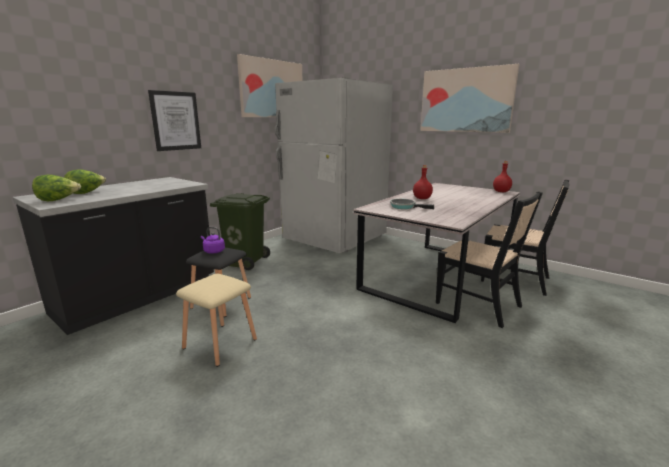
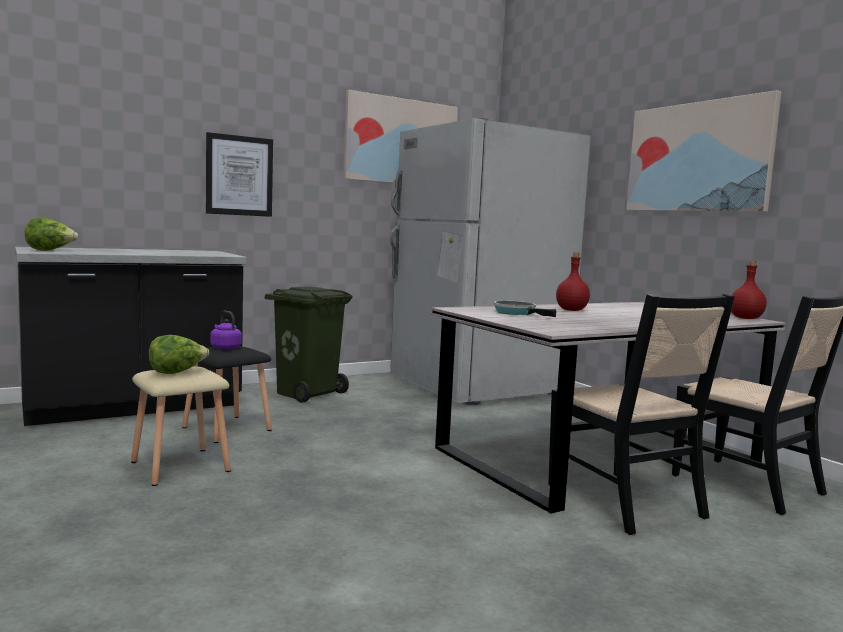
camera: 20 degrees right, 10 degrees down
lettuce [64,169,106,194] -> lettuce moved to [149,335,209,374]

